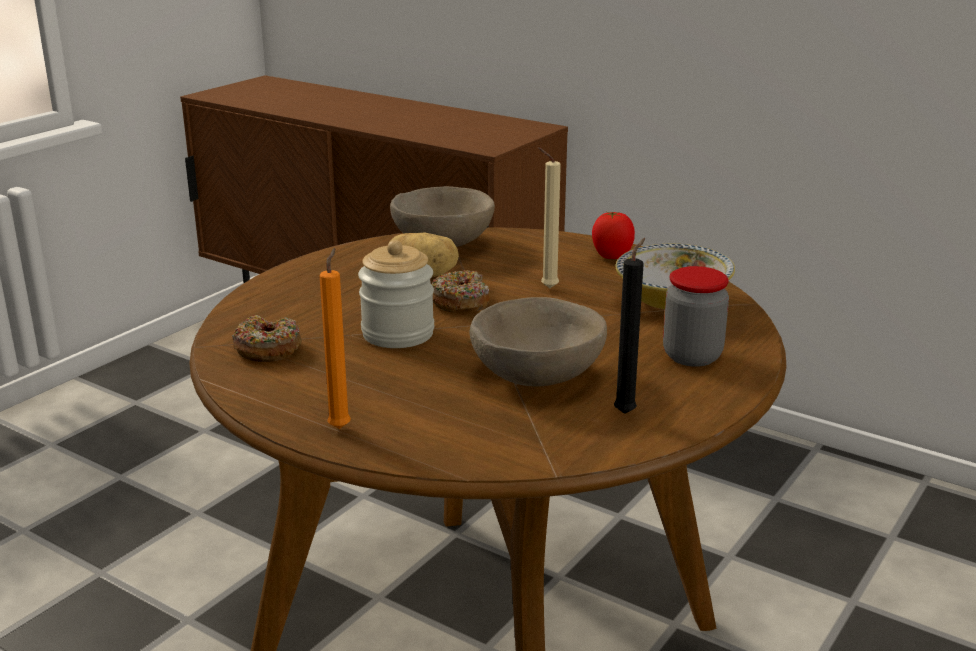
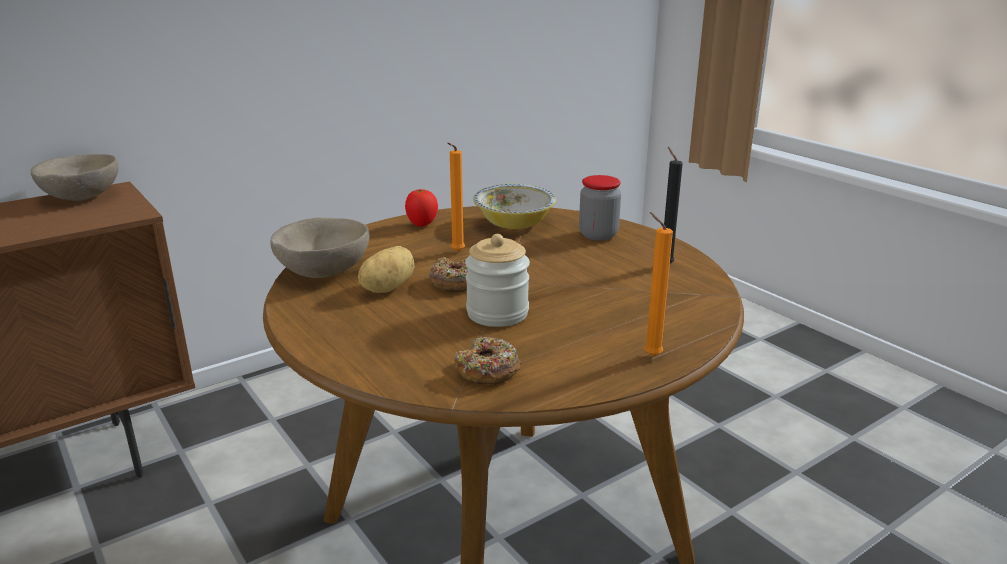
camera: 70 degrees left, 0 degrees up
beige bowl [469,297,607,387] -> beige bowl moved to [31,154,119,201]
beige candle [538,147,561,288] -> orange candle [447,142,465,252]

